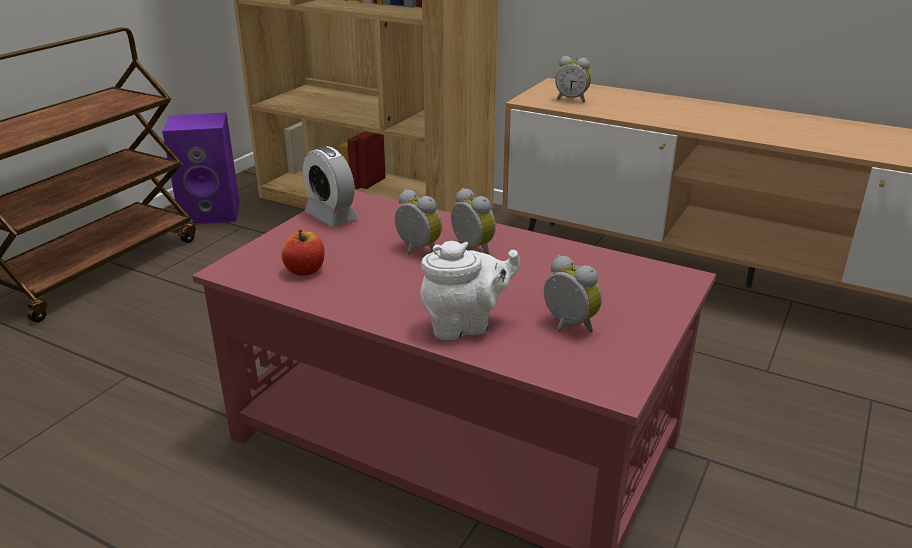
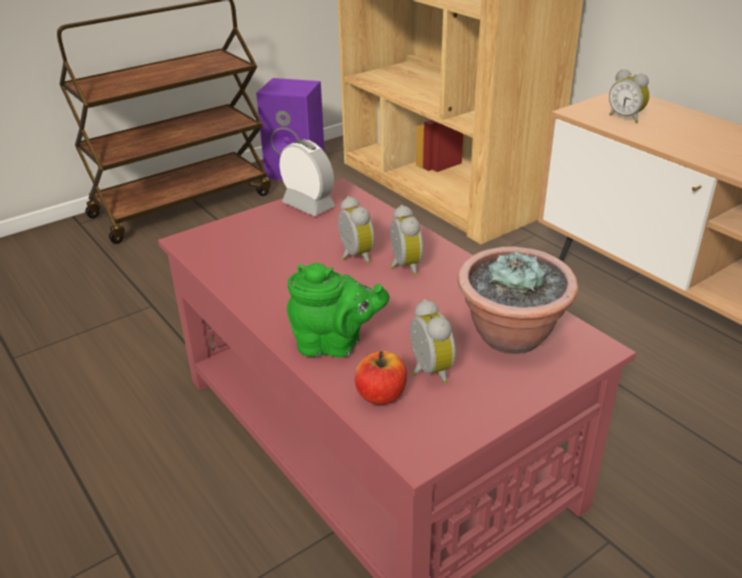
camera: 25 degrees right, 5 degrees up
apple [281,230,325,276] -> apple moved to [355,351,407,405]
alarm clock [303,146,358,226] -> alarm clock turned 150 degrees clockwise [280,140,335,216]
white teapot [420,241,520,340] -> green teapot [287,263,390,358]
none -> potted plant [458,247,578,354]

